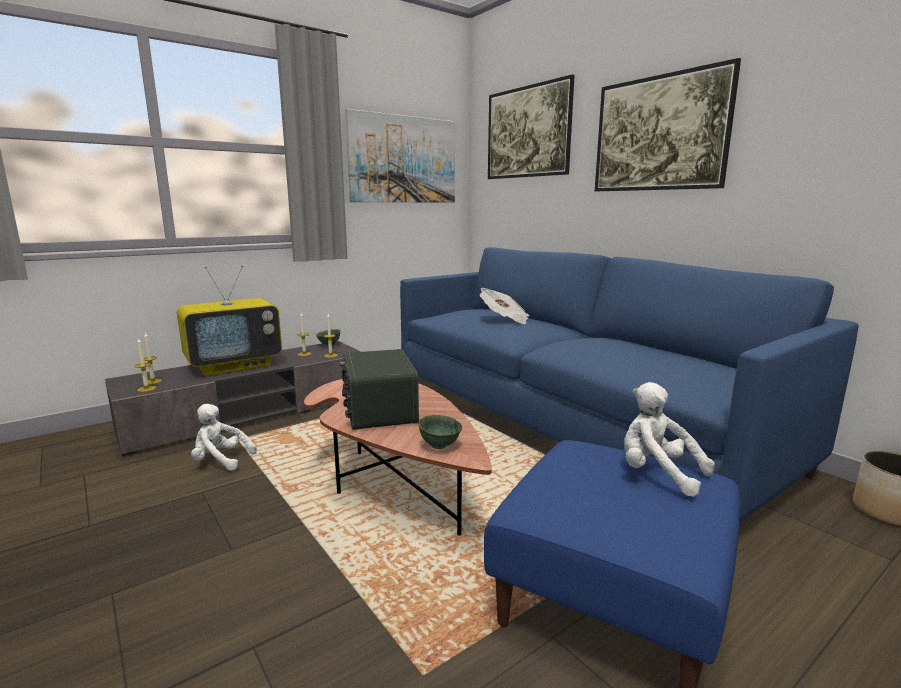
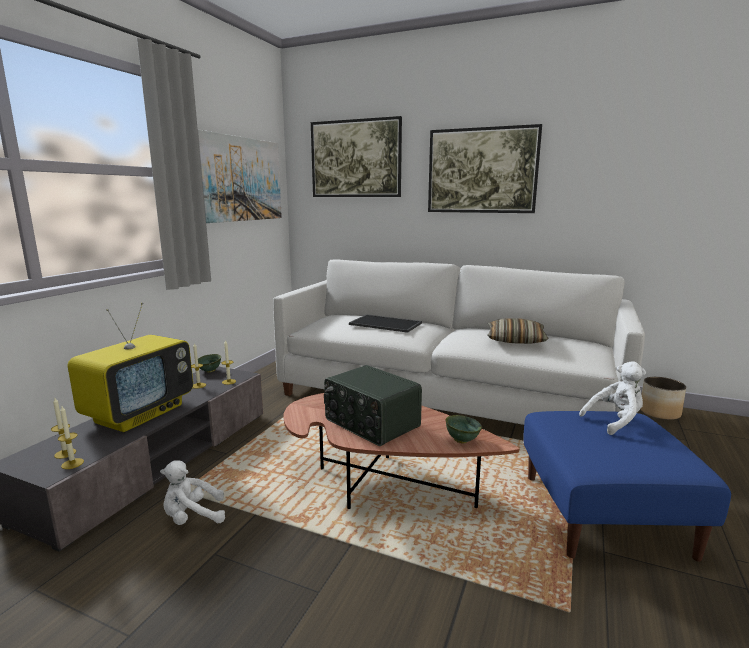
camera: 30 degrees left, 0 degrees up
blue sofa [400,247,859,522] -> white sofa [273,259,645,425]
newspaper [480,288,529,324] -> tray [349,315,422,333]
white plush toy [624,382,715,497] -> white plush toy turned 150 degrees clockwise [579,361,646,435]
none -> pillow [488,318,548,344]

